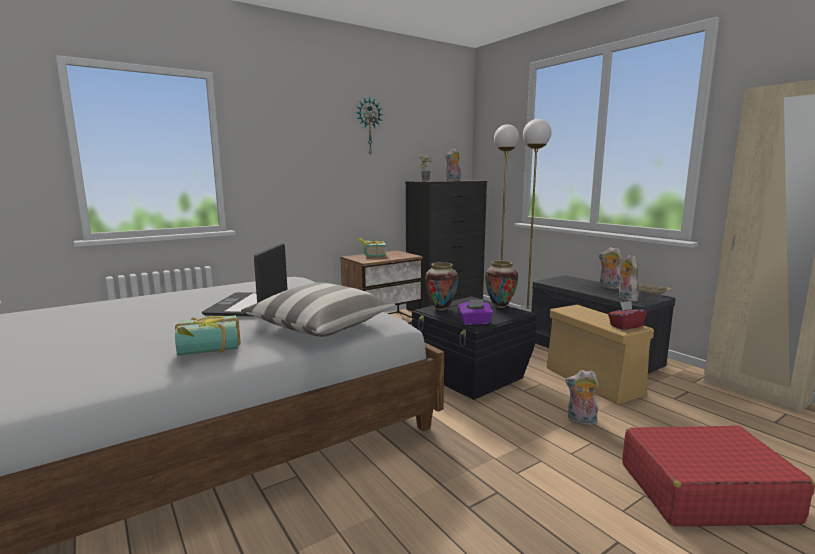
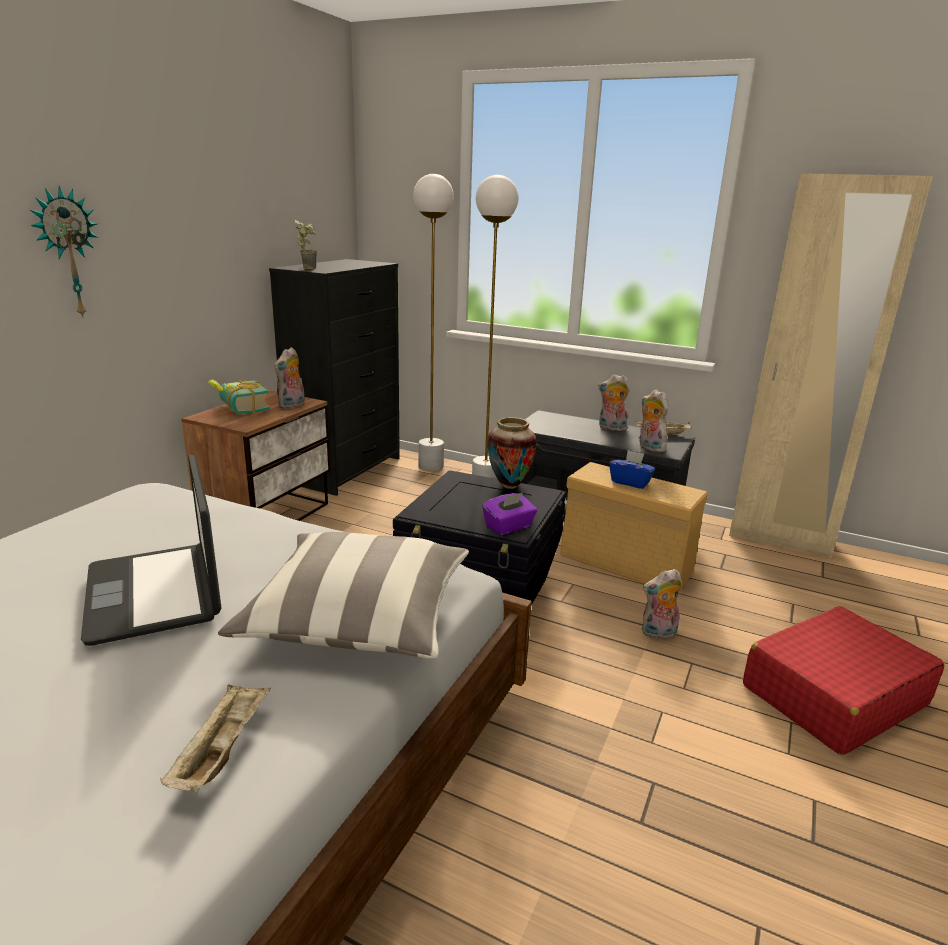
camera: 30 degrees left, 10 degrees up
book [175,315,241,356] -> beige tray [161,684,271,793]
wall clock [356,97,383,156] -> wall clock moved to [30,186,98,319]
vase [425,262,459,311] -> none
plush toy [445,149,461,181] -> plush toy moved to [274,347,305,409]
red tissue box [608,301,647,330] -> none
none -> blue tissue box [609,450,656,489]

